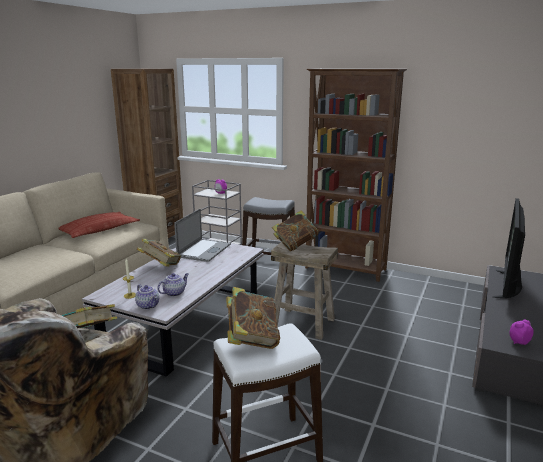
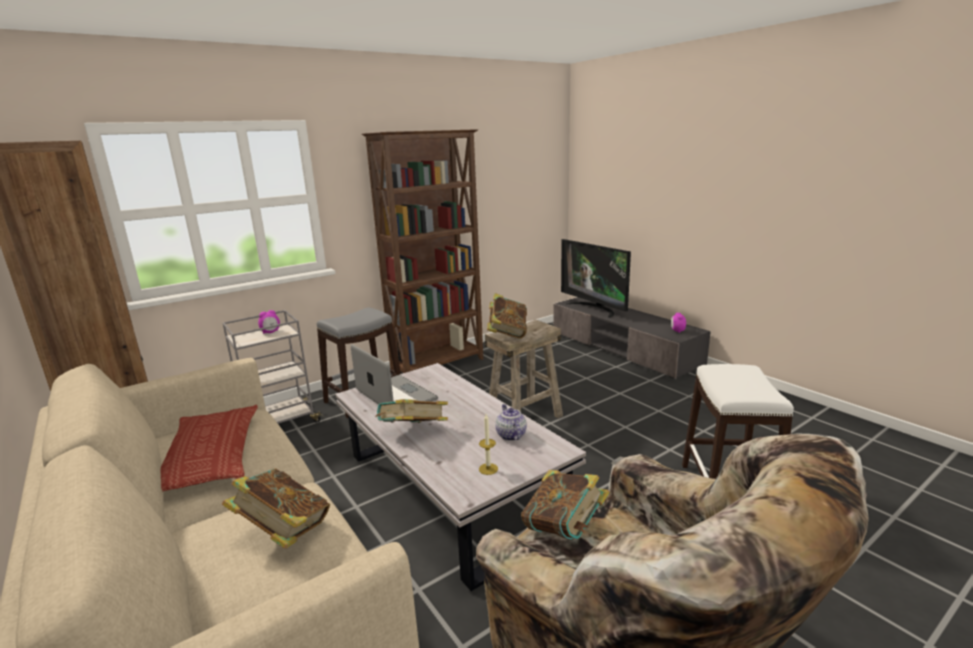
camera: 60 degrees left, 0 degrees up
teapot [135,284,159,310] -> none
book [226,287,280,349] -> book moved to [222,468,330,549]

